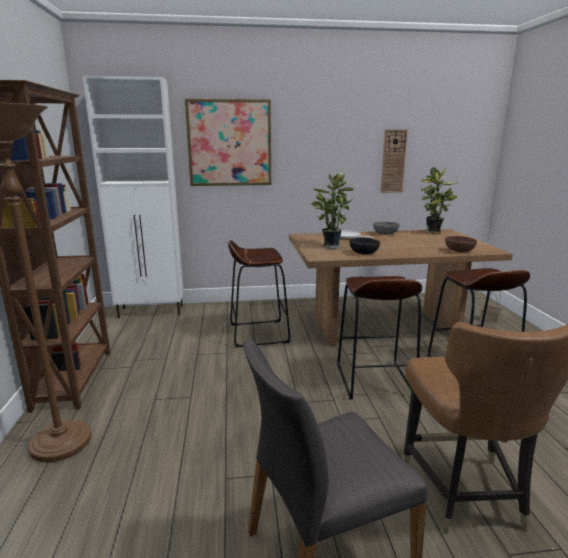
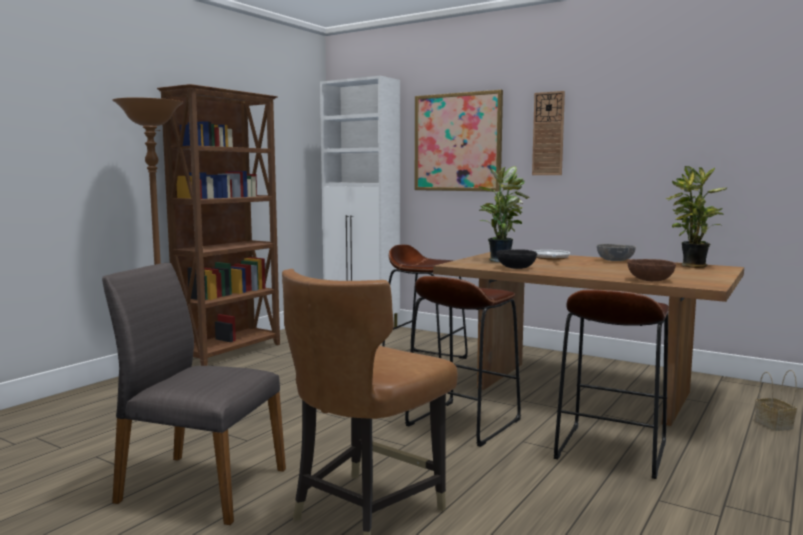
camera: 40 degrees right, 10 degrees down
wall clock [381,129,408,193] -> wall clock moved to [532,91,565,175]

